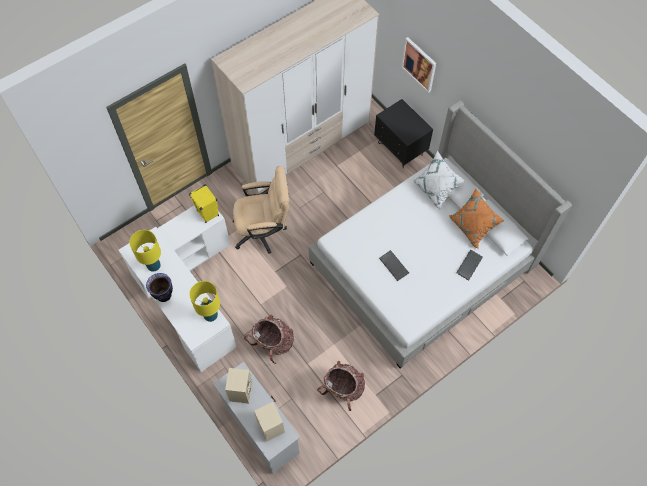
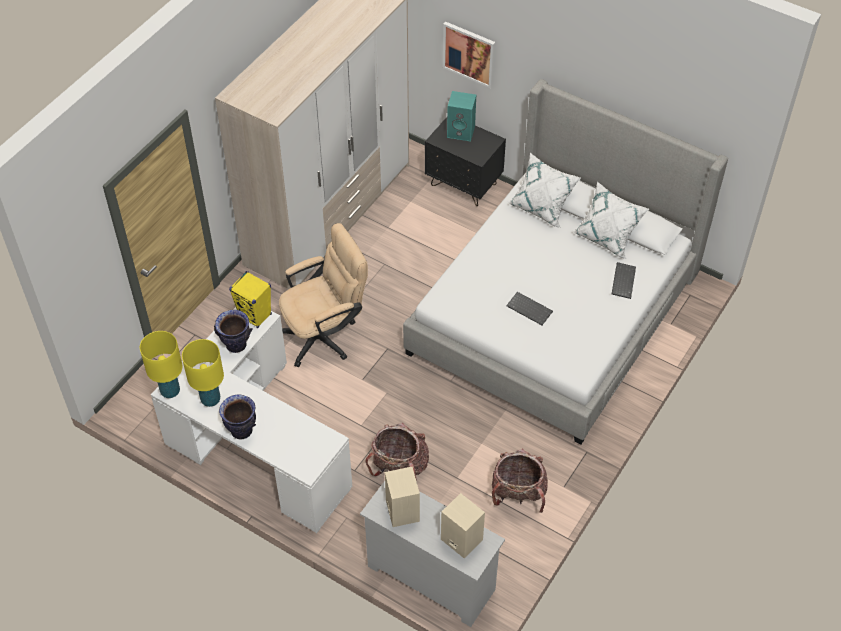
camera: 20 degrees left, 10 degrees down
yellow table lamp [189,281,220,322] -> yellow table lamp moved to [140,331,183,398]
orange pillow [449,188,504,249] -> white pillow [572,182,649,259]
none -> vase [214,310,253,353]
none -> turquoise speaker [447,91,476,141]

